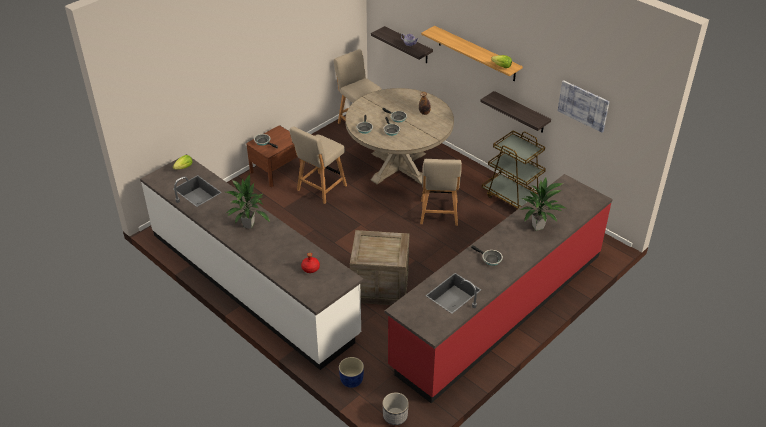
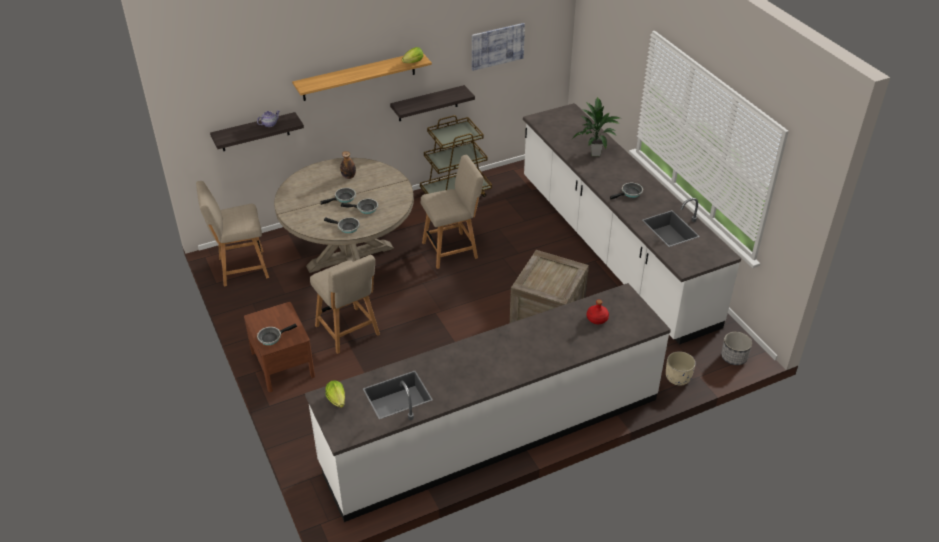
camera: 70 degrees left, 0 degrees up
potted plant [226,174,270,229] -> none
blue planter [339,357,364,388] -> beige planter [666,351,696,386]
red counter [385,174,613,403] -> white counter [523,103,741,345]
beige chair [420,159,462,226] -> beige chair turned 45 degrees counterclockwise [421,155,484,269]

